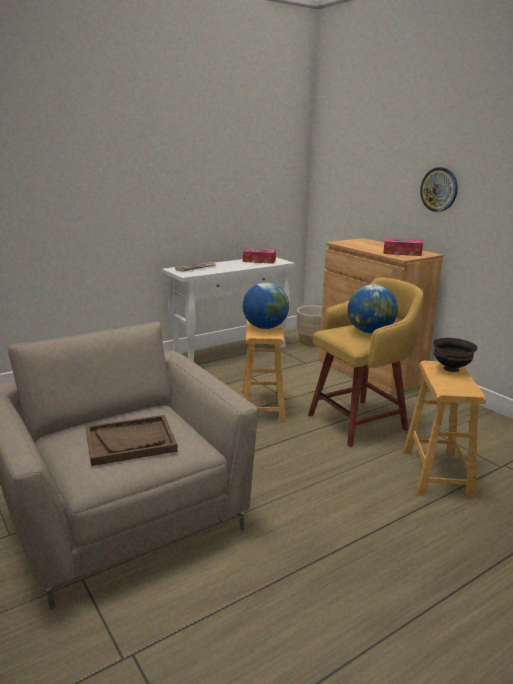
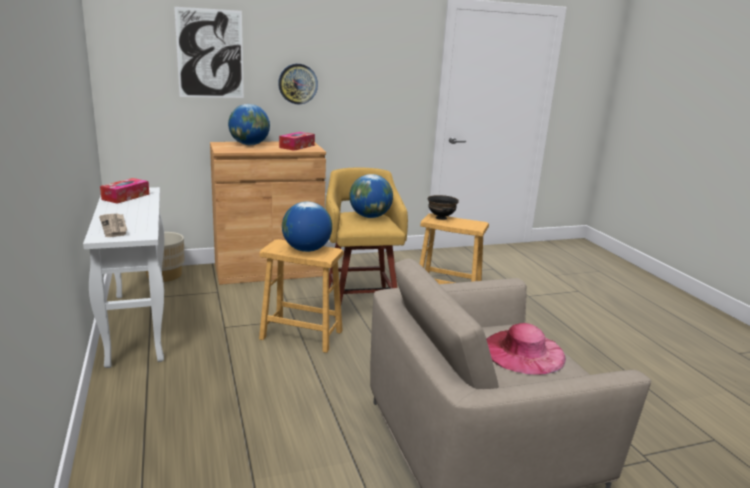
camera: 75 degrees left, 0 degrees up
brown tray [86,415,178,466] -> pink hat [486,323,566,375]
none -> picture [174,7,244,98]
none -> globe [228,104,270,145]

